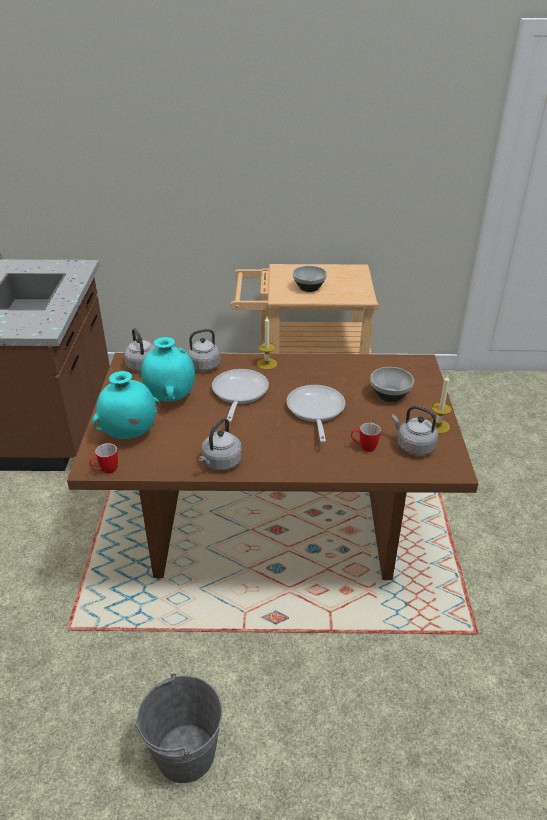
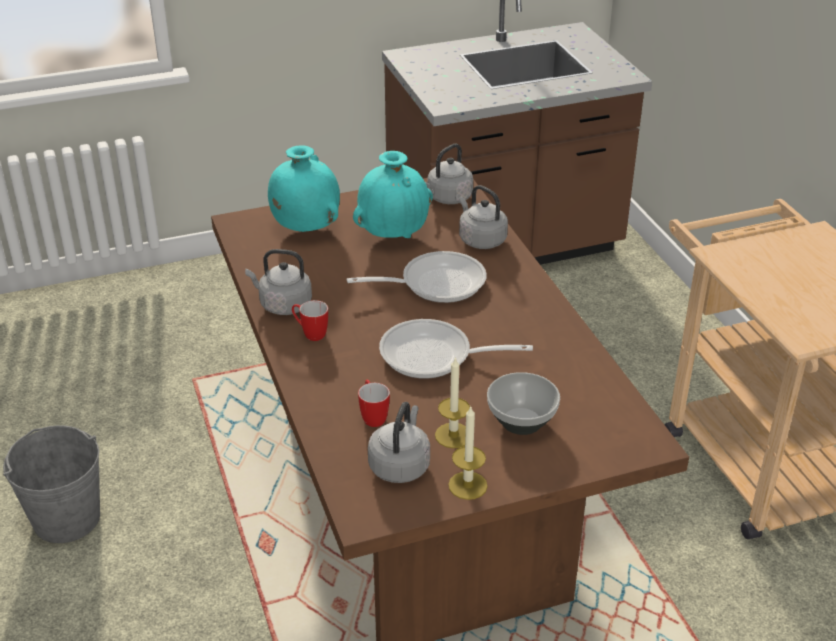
camera: 70 degrees right, 0 degrees up
mug [89,443,118,474] -> mug moved to [292,300,328,341]
candle [257,317,277,370] -> candle moved to [435,357,470,448]
frying pan [286,385,345,442] -> frying pan turned 150 degrees counterclockwise [379,319,533,379]
bowl [293,266,327,292] -> none

